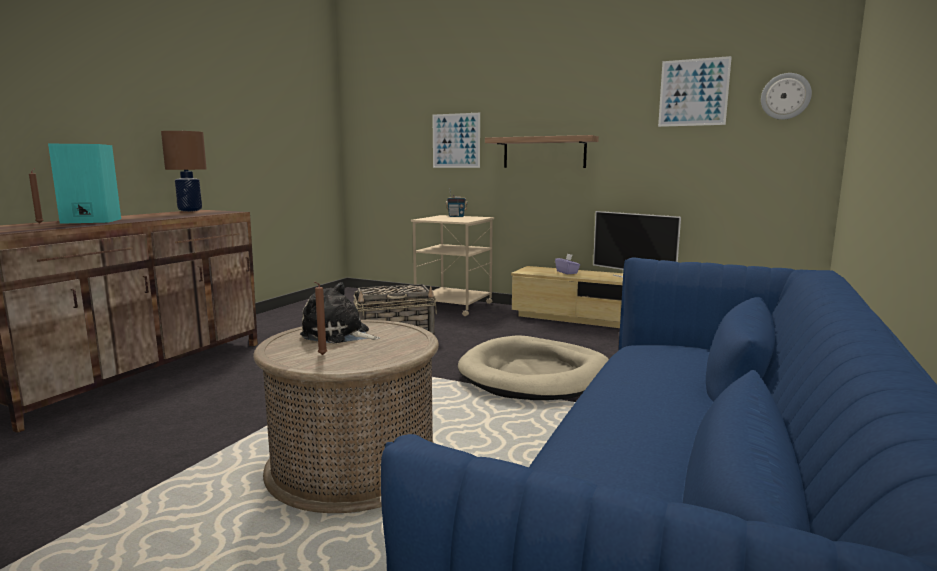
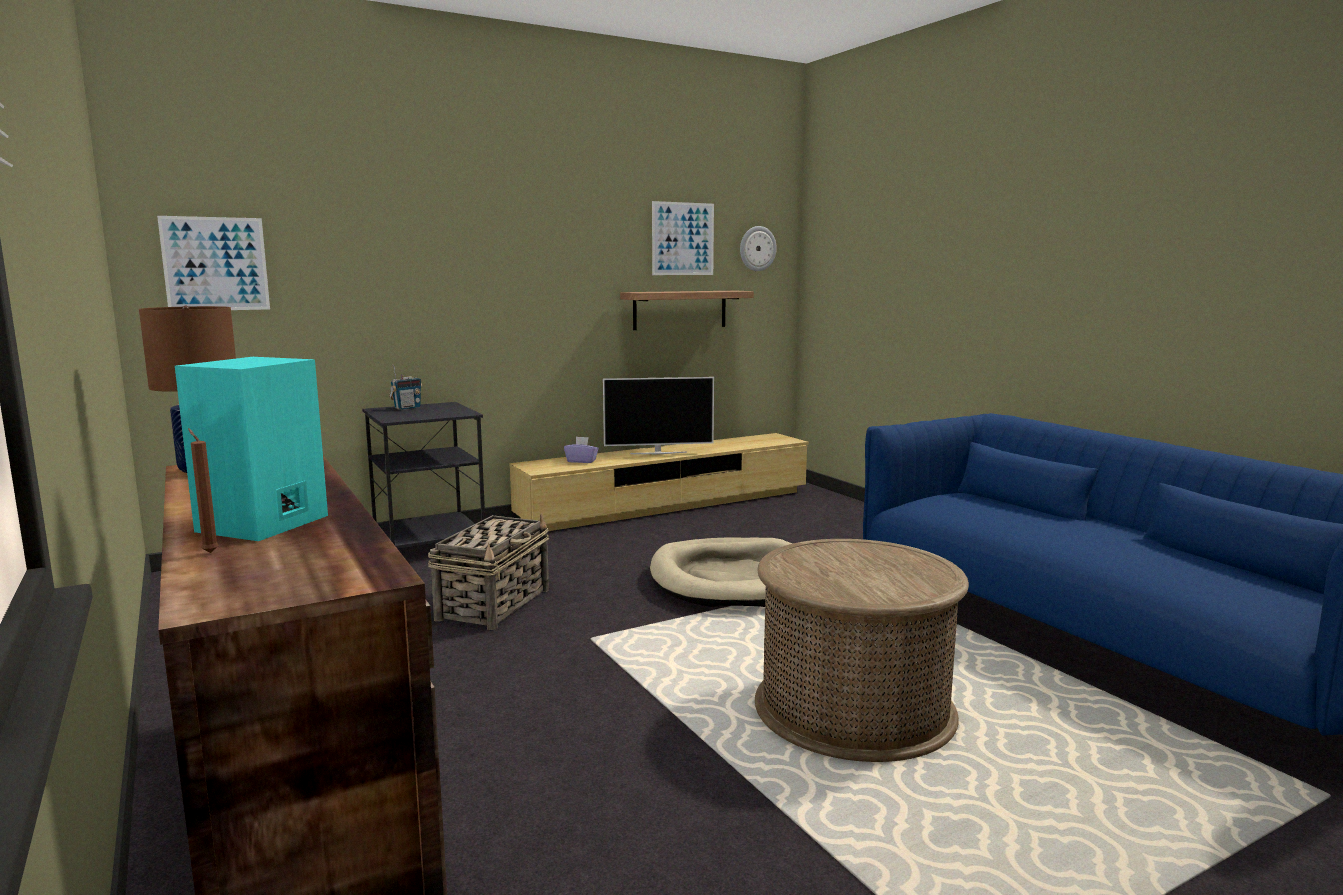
camera: 55 degrees left, 0 degrees up
plush toy [300,282,380,343] -> none
brown candle [314,281,327,355] -> none
beige cart [411,215,494,316] -> black cart [362,402,485,549]
picture [432,113,480,168] -> picture moved to [157,216,270,310]
shelf [485,135,599,168] -> shelf moved to [620,291,754,330]

